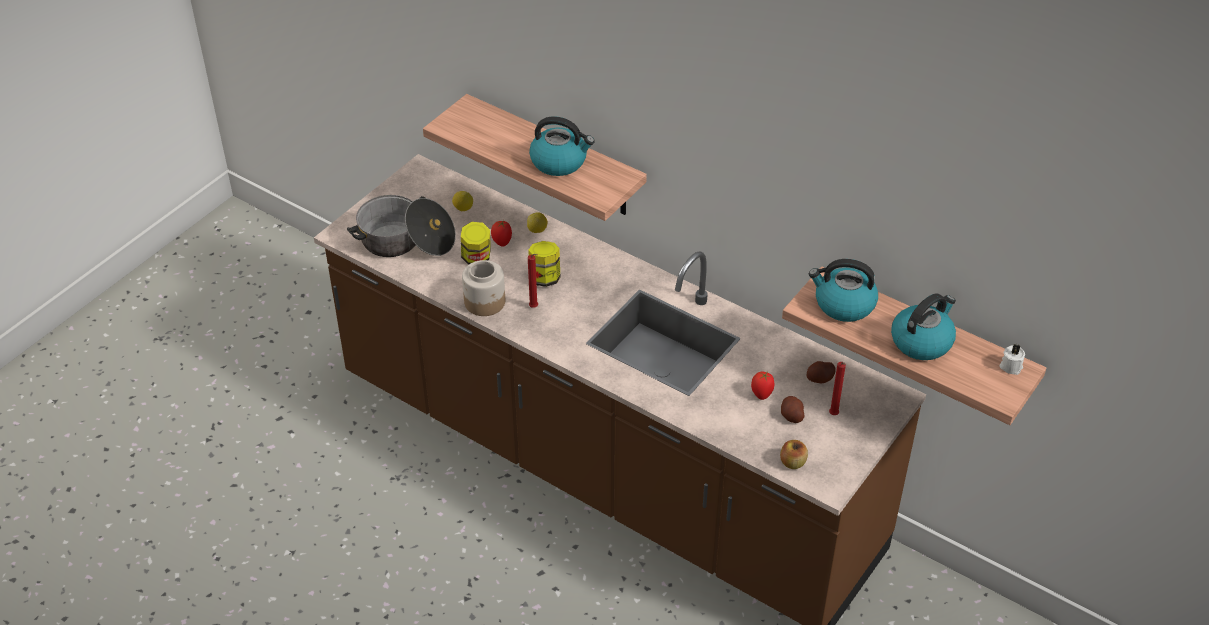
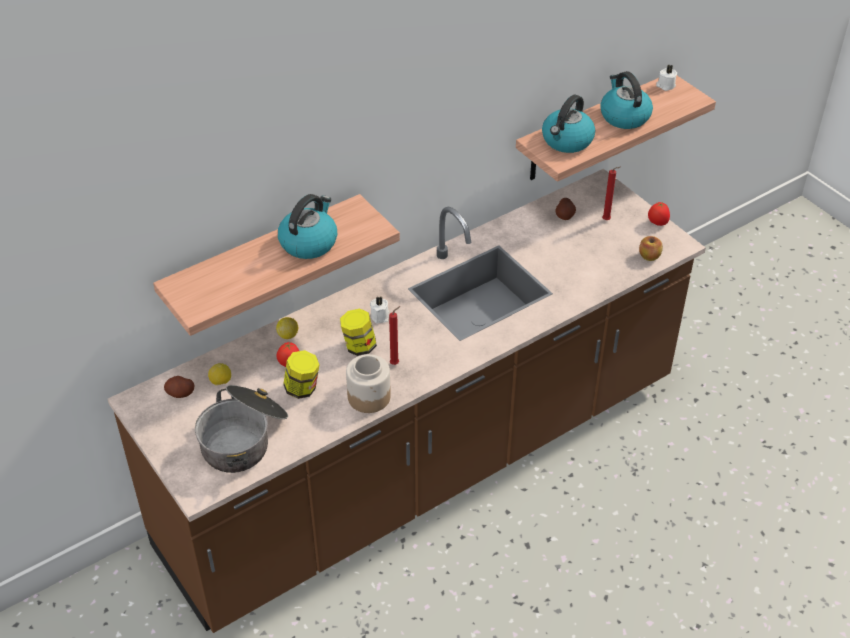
camera: 70 degrees left, 0 degrees up
tomato [751,372,774,400] -> tomato moved to [648,202,670,226]
potato [781,396,804,423] -> potato moved to [164,376,195,398]
none -> white candle [370,296,389,323]

